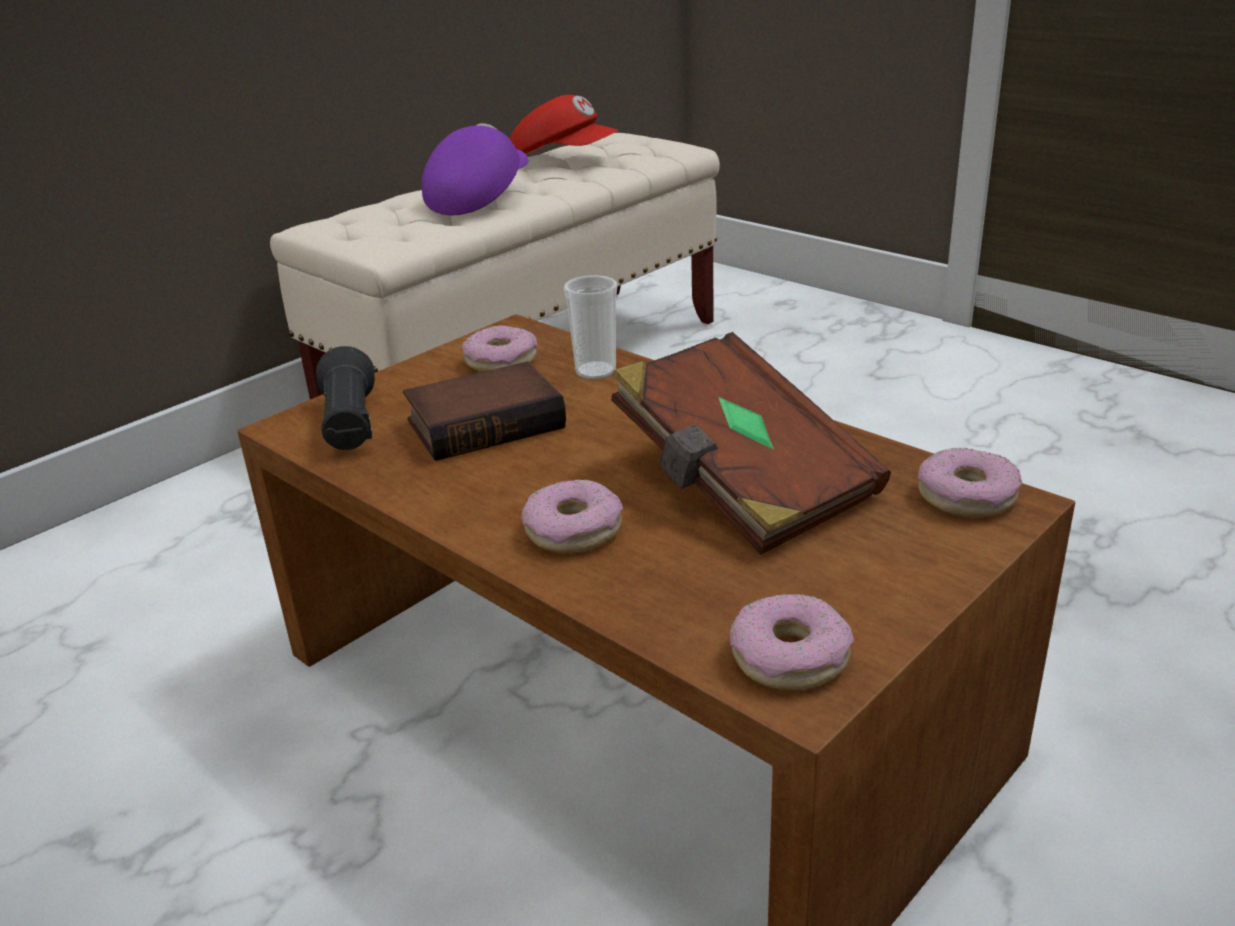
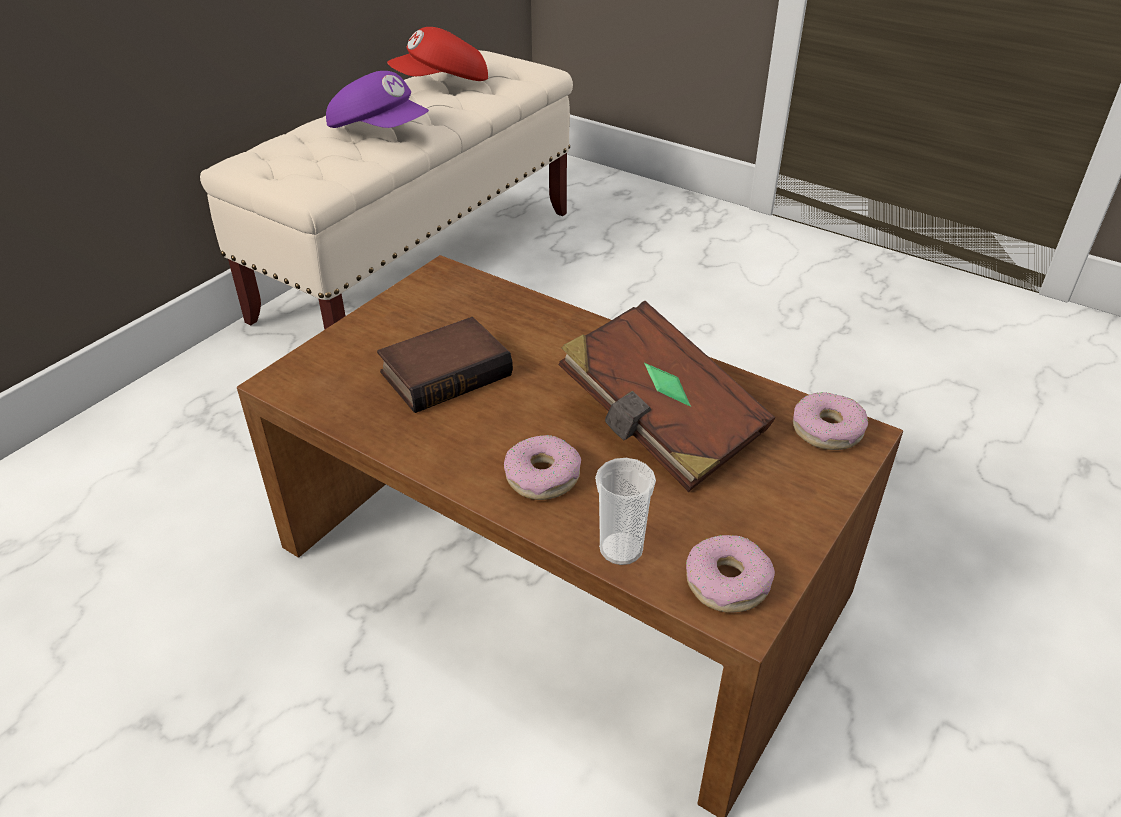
camera: 10 degrees left, 10 degrees up
black flashlight [316,346,375,450] -> none
purple cap [422,123,528,215] -> purple cap turned 105 degrees clockwise [326,71,429,128]
donut [462,325,537,372] -> none
red cap [510,95,619,155] -> red cap turned 135 degrees clockwise [387,27,488,81]
cup [564,275,617,380] -> cup moved to [595,458,656,565]

